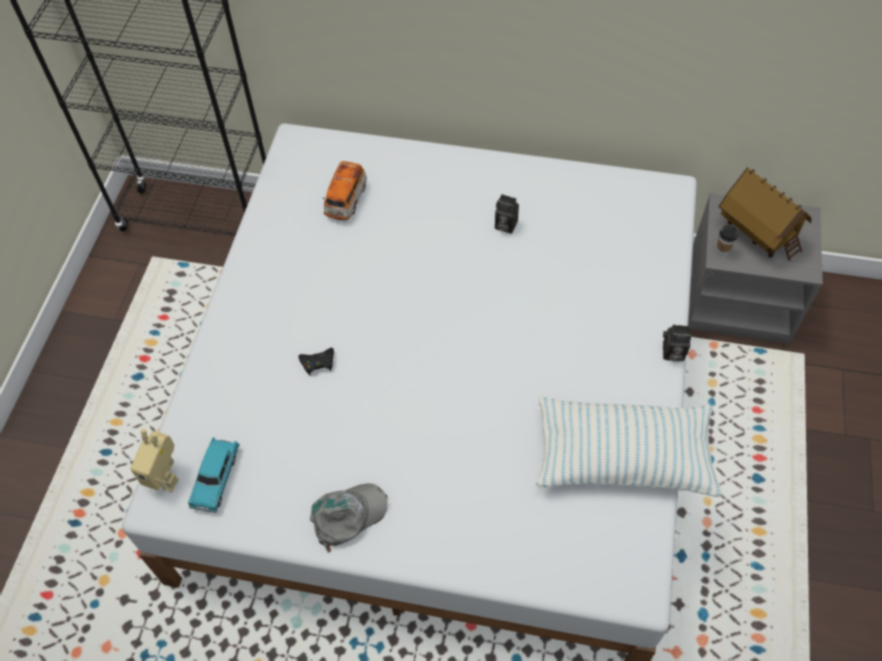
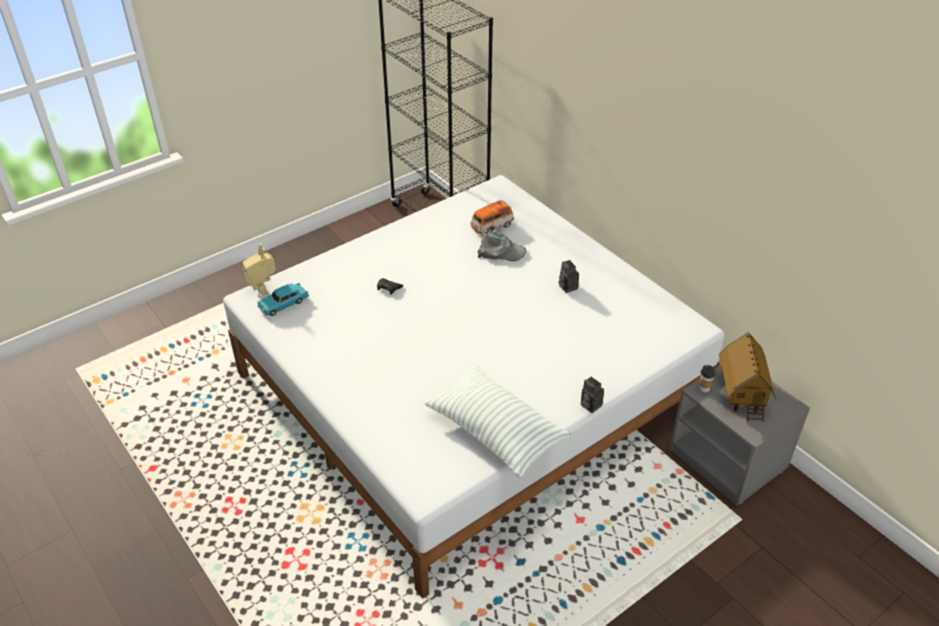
camera: 40 degrees right, 15 degrees down
grey cap [310,483,388,552] -> grey cap moved to [478,232,526,261]

